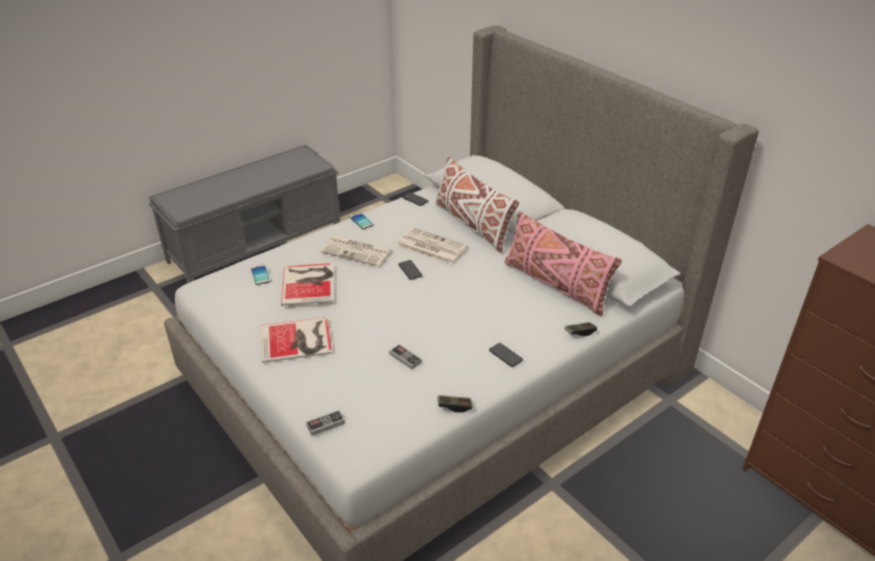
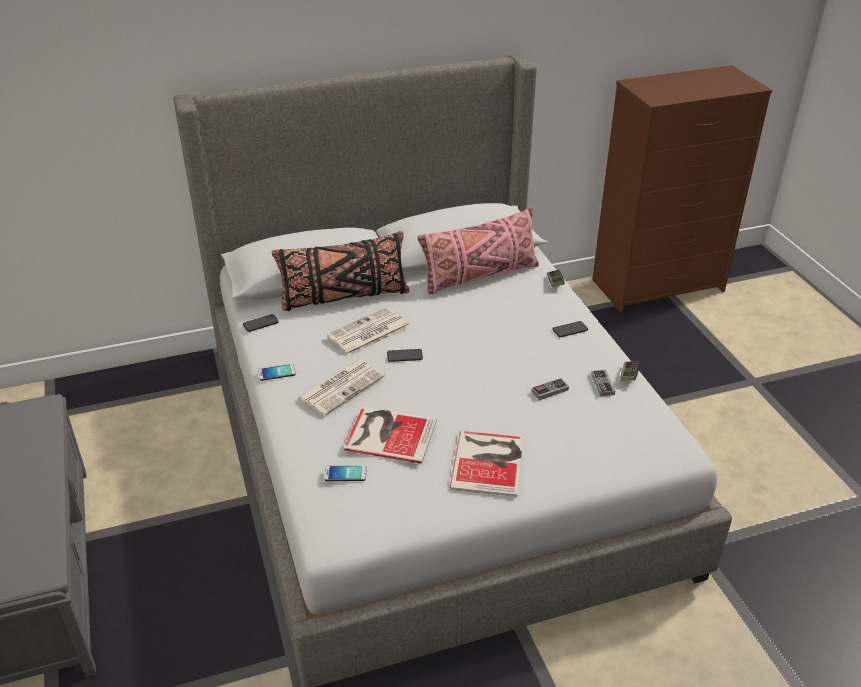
camera: 70 degrees left, 0 degrees up
game controller [306,410,345,436] -> game controller moved to [591,370,615,396]
white pillow [435,157,519,253] -> black pillow [272,231,409,311]

